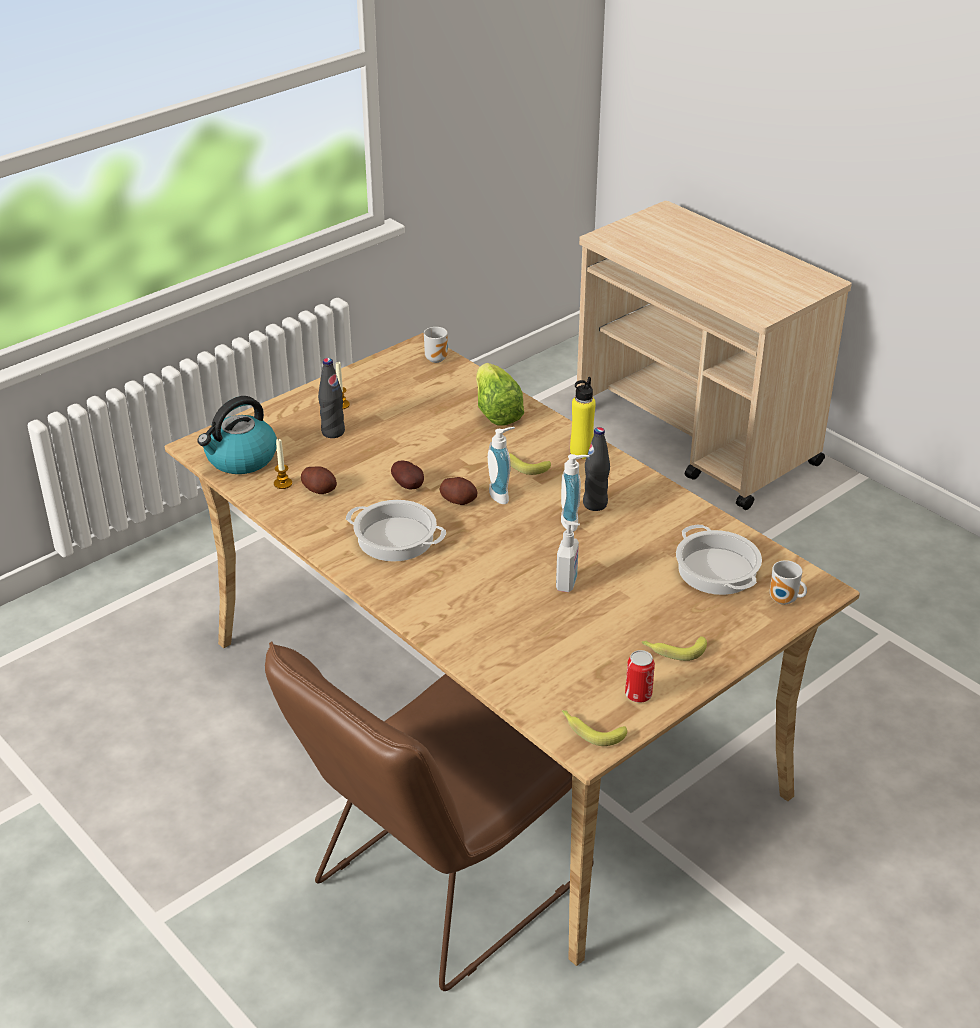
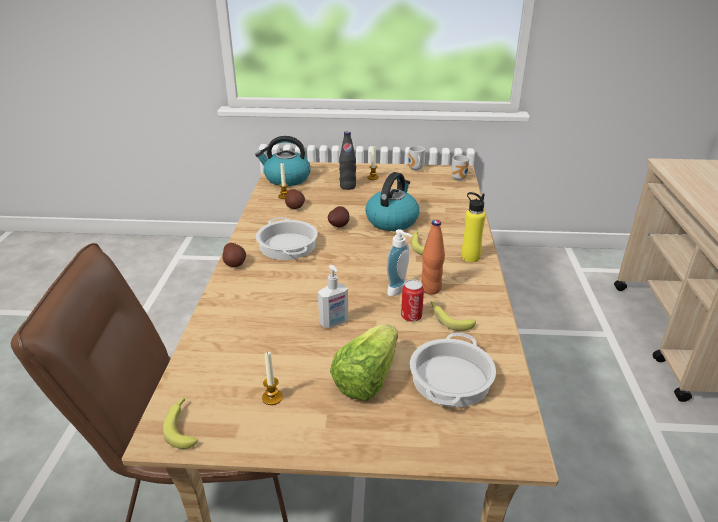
camera: 45 degrees right, 5 degrees down
potato [439,477,478,505] -> potato moved to [222,243,246,267]
lettuce [476,363,524,426] -> lettuce moved to [330,324,398,401]
soap dispenser [488,427,515,504] -> none
black bottle [583,427,610,511] -> orange bottle [421,220,445,294]
can [625,650,655,703] -> can moved to [401,279,424,322]
banana [642,636,707,661] -> banana moved to [430,301,476,331]
mug [770,560,807,605] -> mug moved to [408,146,425,171]
none -> candle [262,351,283,405]
none -> kettle [365,172,419,231]

